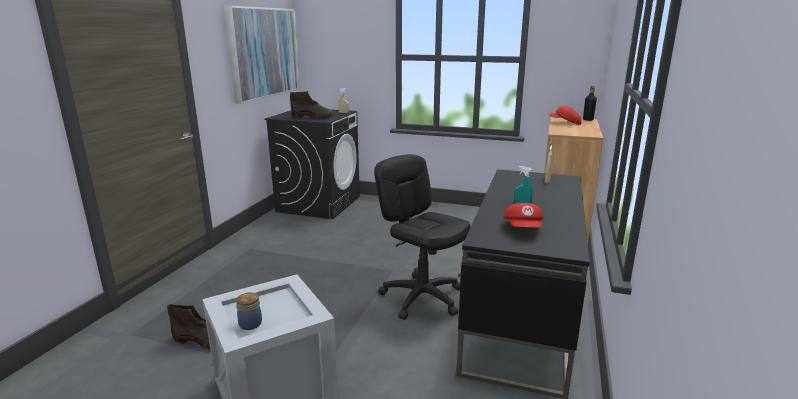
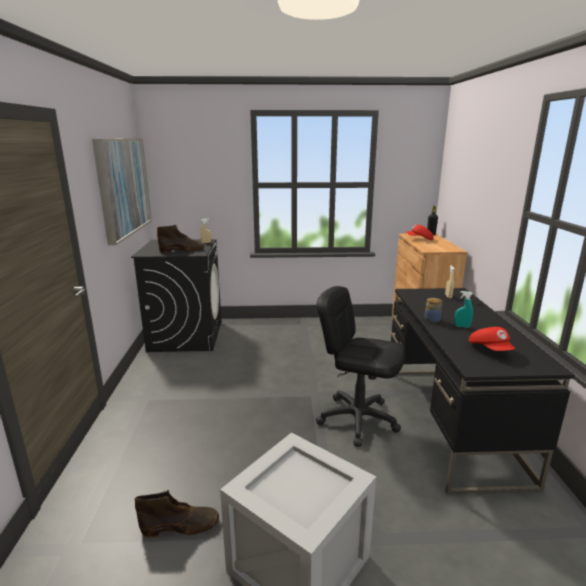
camera: 20 degrees left, 0 degrees up
jar [236,292,262,330] -> jar moved to [424,298,442,323]

